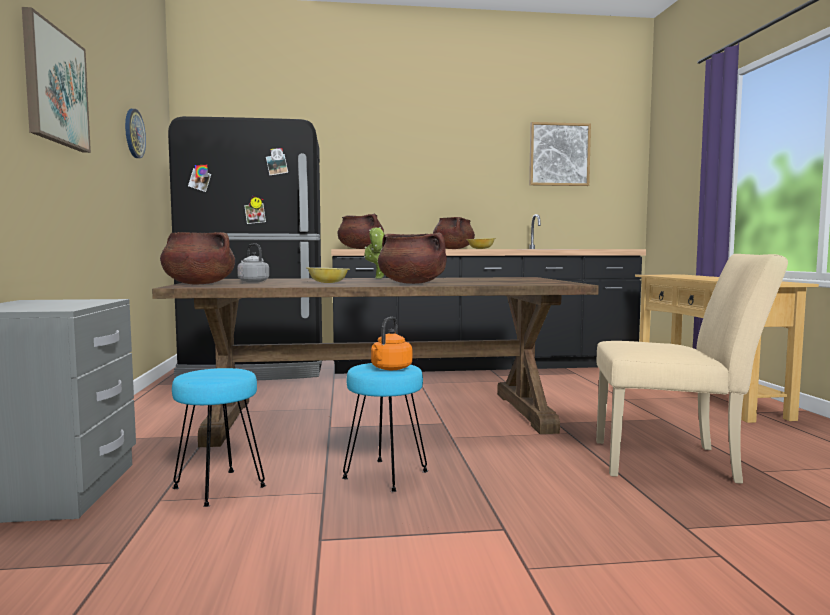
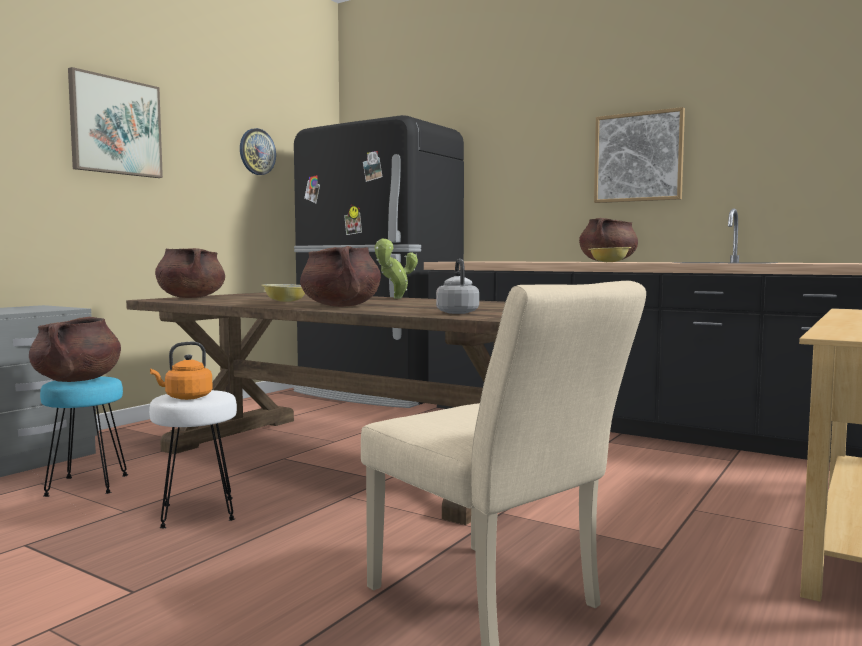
camera: 40 degrees right, 0 degrees up
grey kettle [237,243,269,282] -> grey kettle moved to [436,259,479,314]
brown cooking pot [338,213,384,249] -> brown cooking pot moved to [29,317,121,382]
turquoise stool [342,363,428,492] -> white stool [149,390,237,528]
picture [529,122,591,186] -> picture moved to [594,107,685,203]

